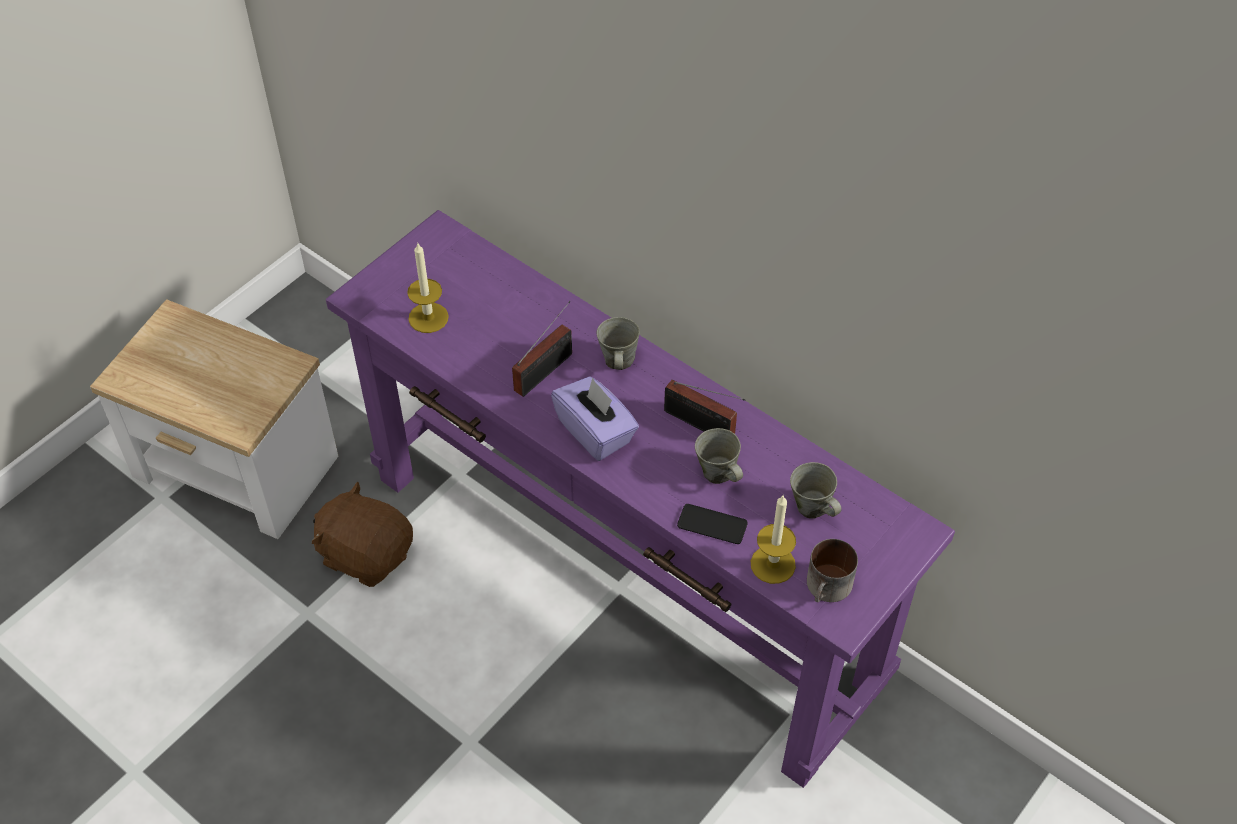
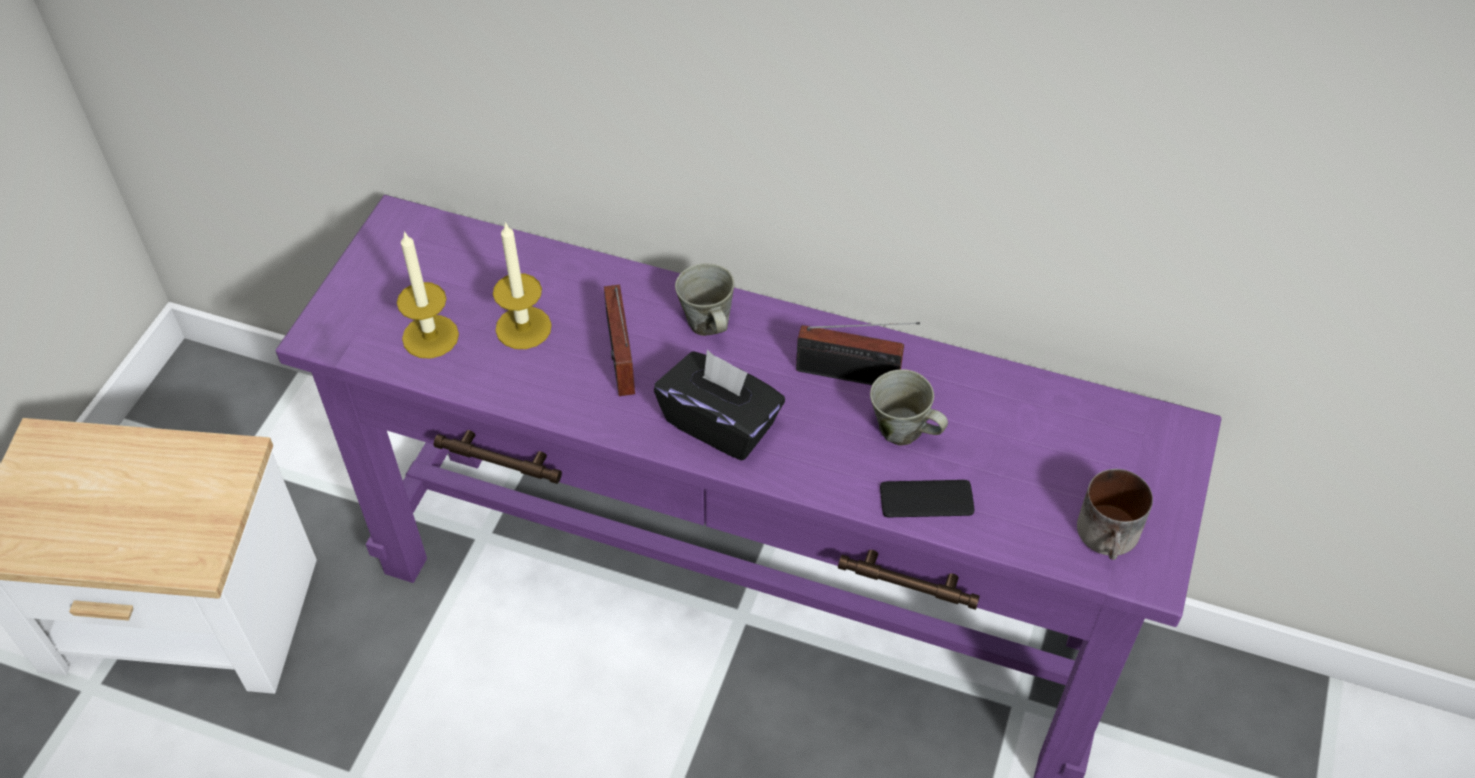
camera: 20 degrees left, 0 degrees up
brown plush toy [312,482,413,587] -> none
radio [512,301,572,397] -> radio turned 150 degrees clockwise [604,285,635,396]
purple tissue box [551,376,639,461] -> black tissue box [654,350,785,460]
candle [751,495,796,584] -> candle moved to [493,222,552,349]
grey mug [790,462,842,519] -> none

